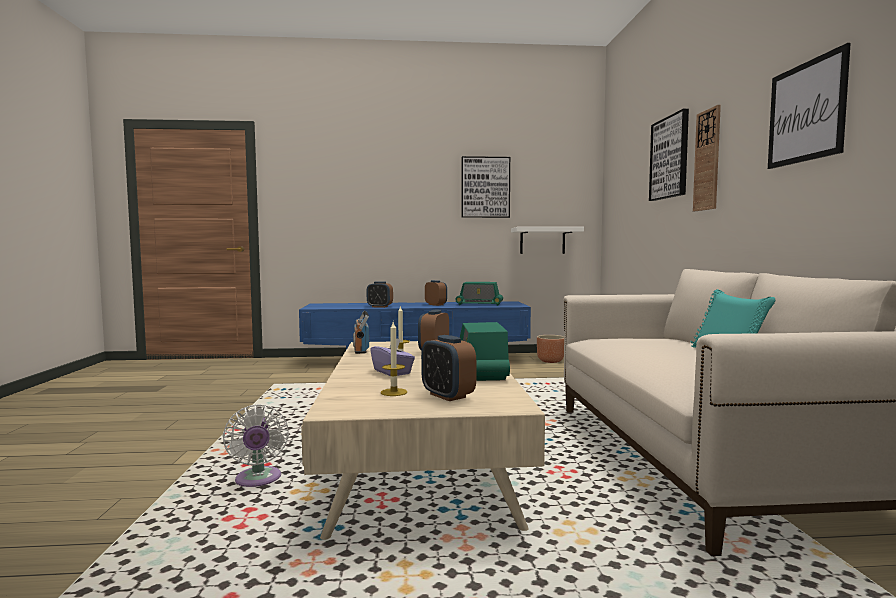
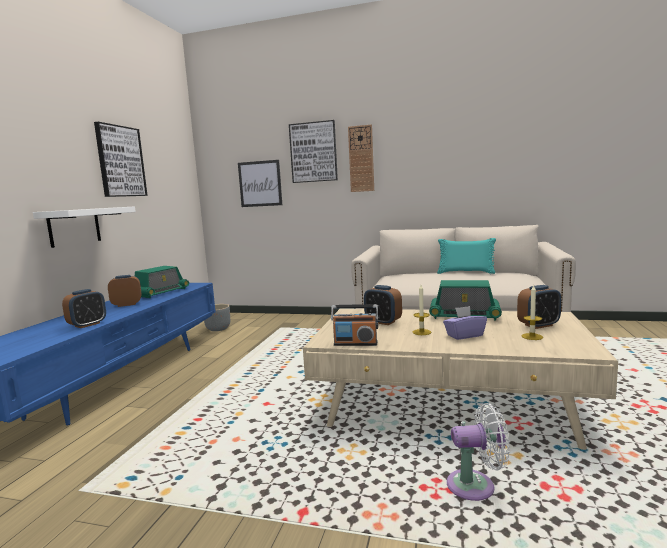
camera: 70 degrees left, 5 degrees up
white shelf [511,227,584,254] -> white shelf moved to [33,206,136,248]
brown planter [537,335,564,363] -> grey planter [204,304,230,331]
picture [768,43,851,169] -> picture moved to [238,160,282,207]

